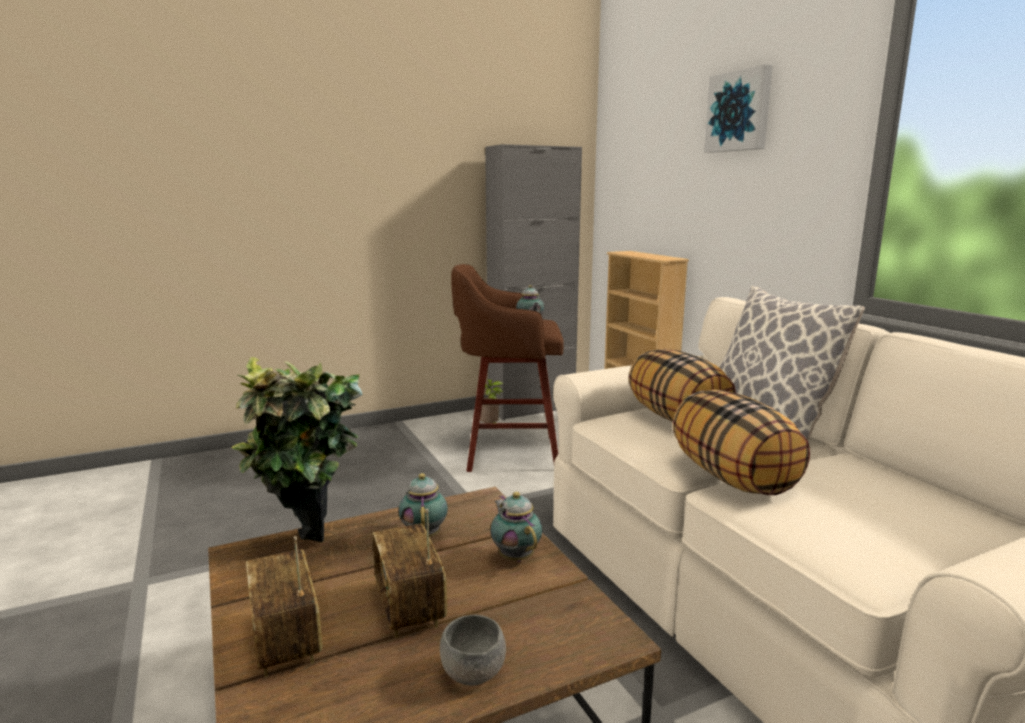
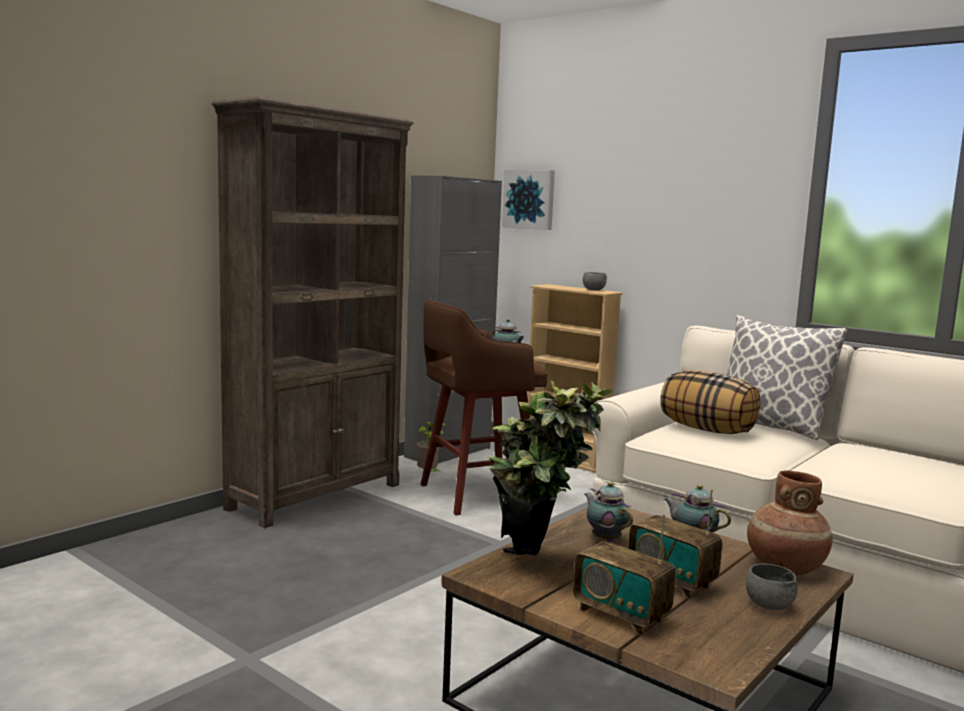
camera: 25 degrees left, 5 degrees down
pillow [673,390,810,495] -> none
picture [704,64,773,153] -> picture moved to [502,170,555,230]
none -> brown bookcase [212,96,414,528]
none -> grey bowl [583,272,607,290]
none -> brown vase [747,470,832,575]

